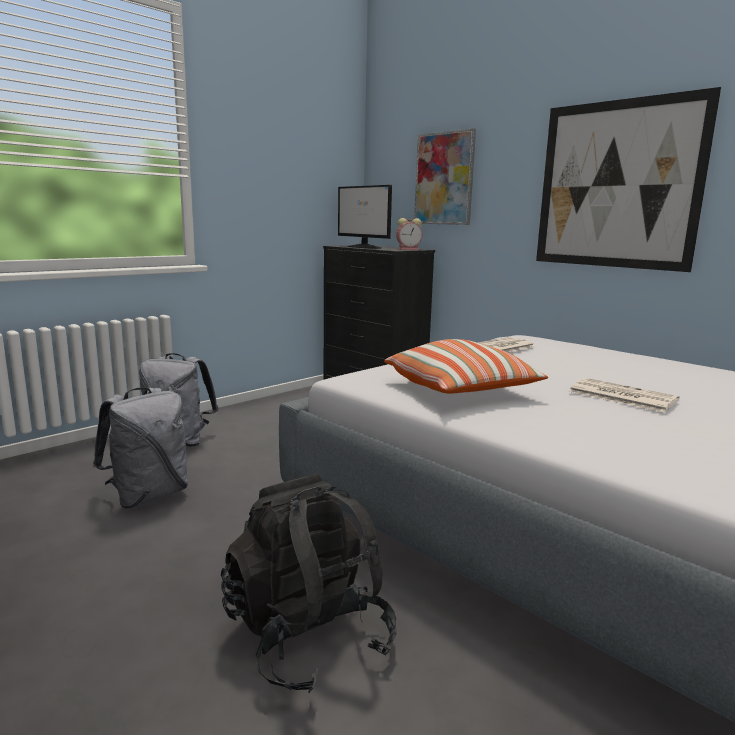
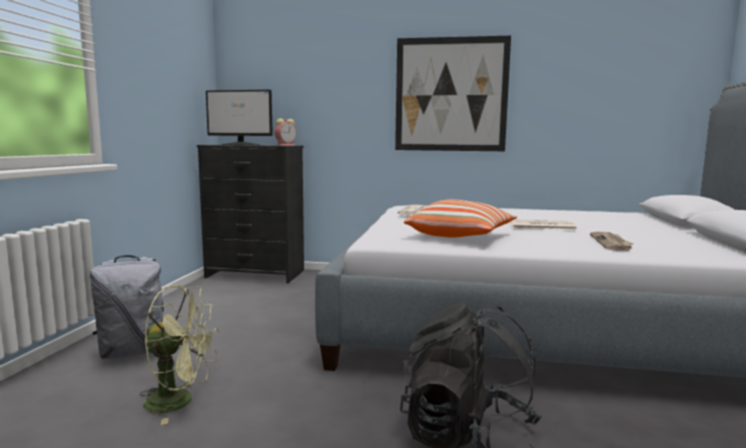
camera: 35 degrees left, 5 degrees down
grey backpack [93,387,188,509] -> green fan [140,285,219,425]
picture [414,128,476,225] -> none
none -> newspaper [590,232,633,251]

